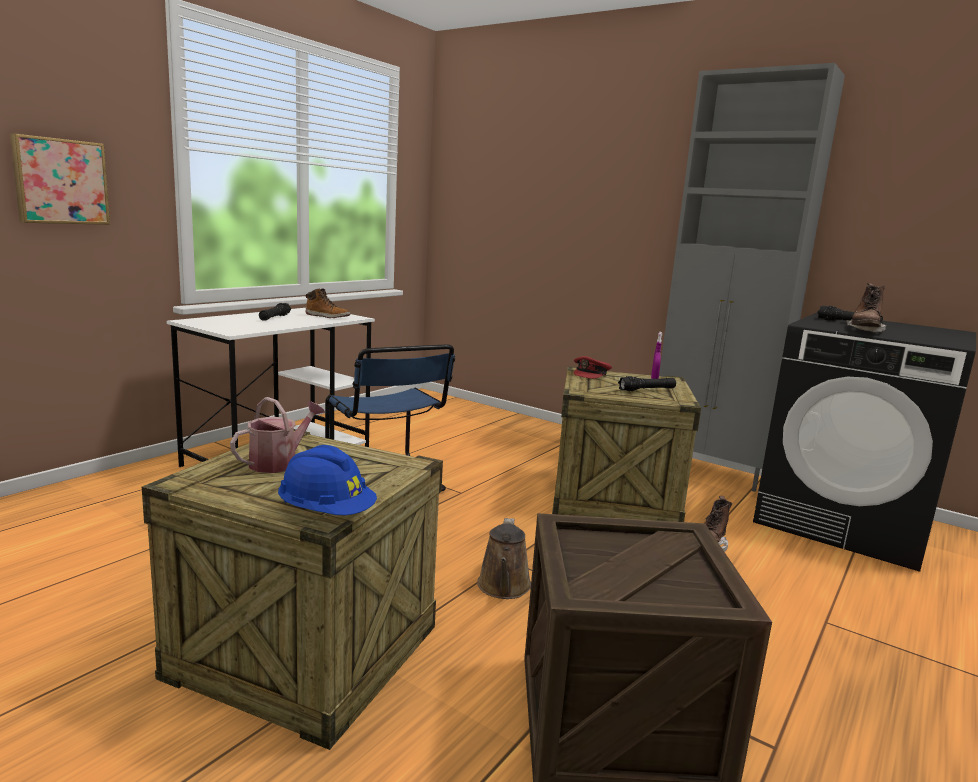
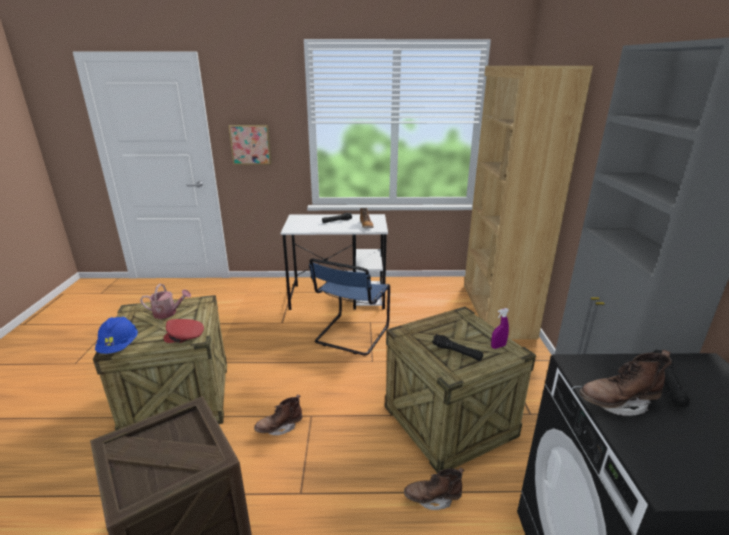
camera: 55 degrees right, 10 degrees up
brown watering can [477,518,531,599] -> brown boot [254,395,302,436]
red cap [573,356,612,379] -> red cap moved to [163,319,204,343]
none -> brown bookcase [464,66,593,339]

